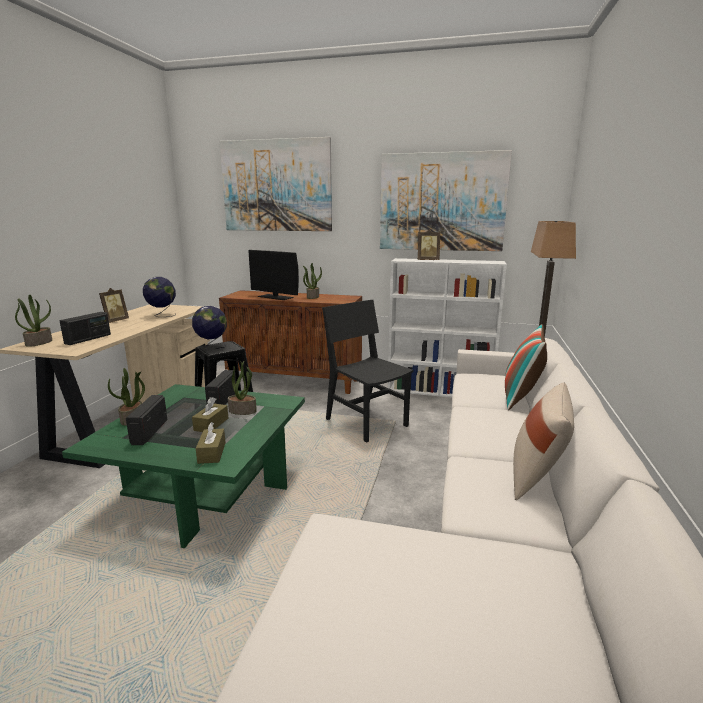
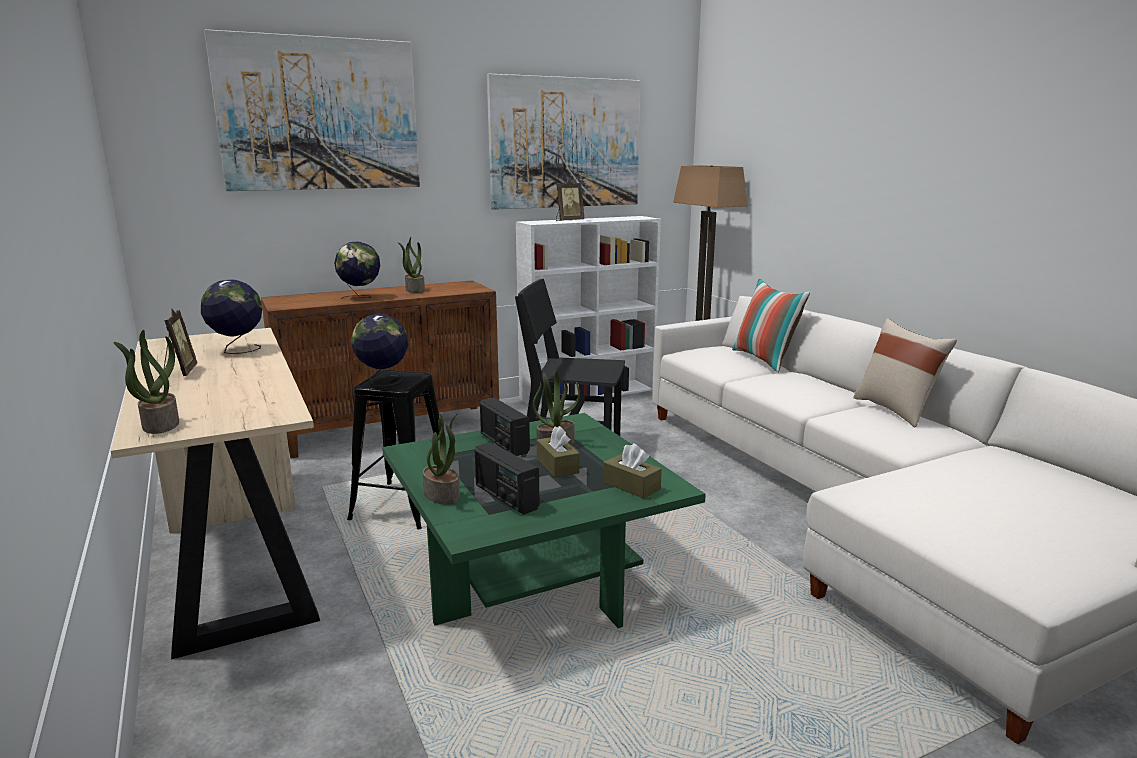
camera: 40 degrees left, 0 degrees up
radio [59,312,111,345] -> none
monitor [248,250,299,300] -> globe [334,241,380,299]

